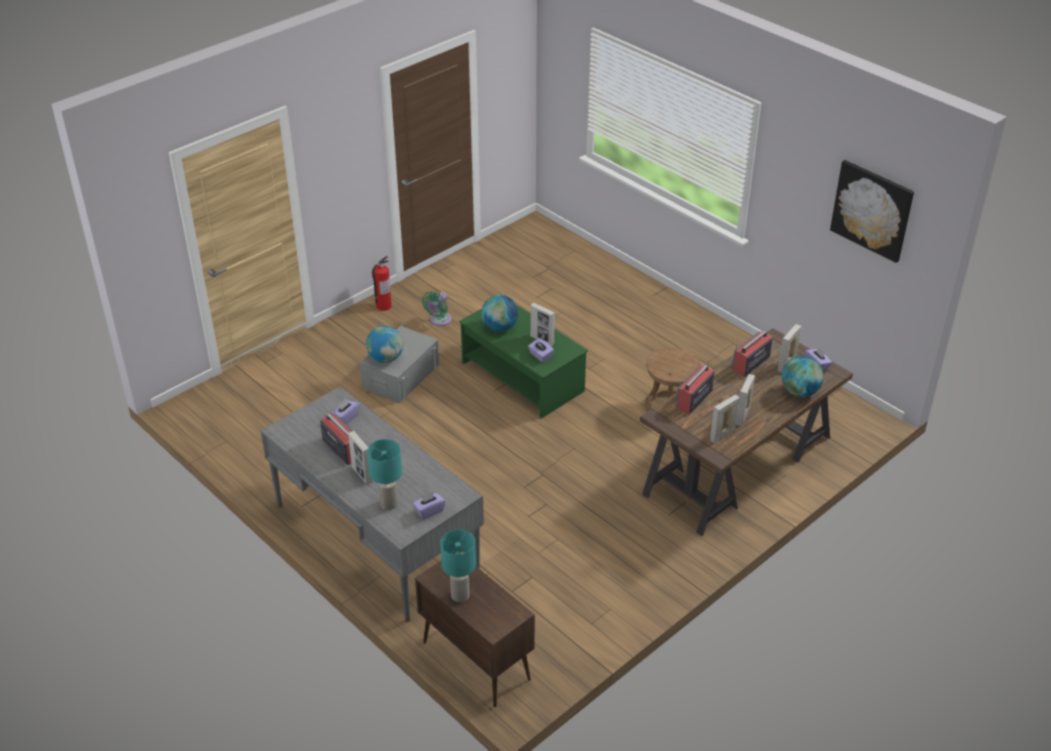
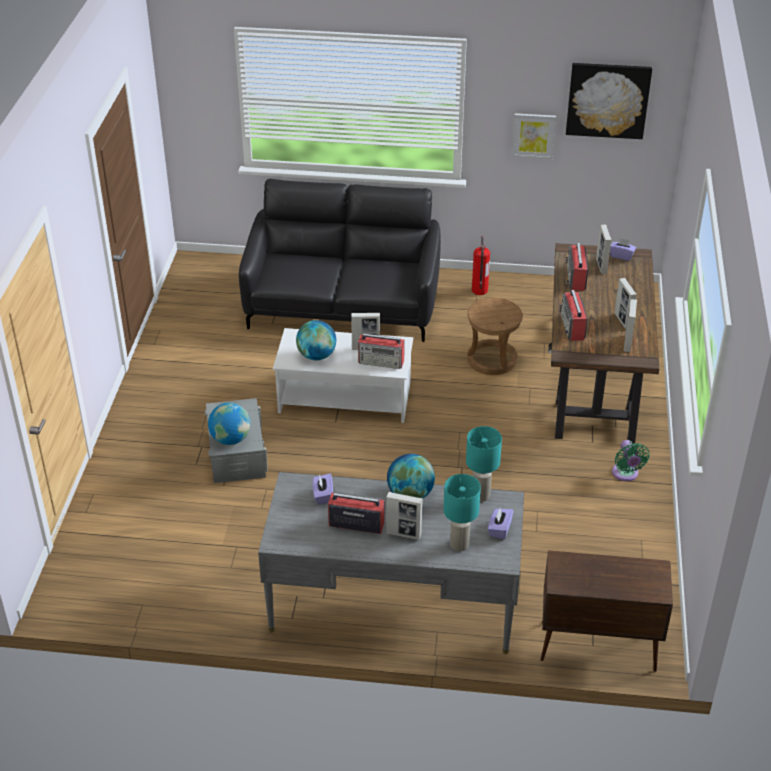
camera: 40 degrees left, 0 degrees up
fire extinguisher [372,256,391,311] -> fire extinguisher moved to [472,236,490,295]
green fan [422,291,452,326] -> green fan moved to [612,440,650,481]
turquoise table lamp [440,529,476,602] -> turquoise table lamp moved to [466,426,502,502]
green coffee table [459,305,588,419] -> white coffee table [273,328,413,423]
purple tissue box [528,338,554,362] -> radio [358,333,405,369]
globe [782,356,824,397] -> globe moved to [387,454,435,499]
none -> black sofa [239,179,441,342]
none -> picture [512,113,556,159]

